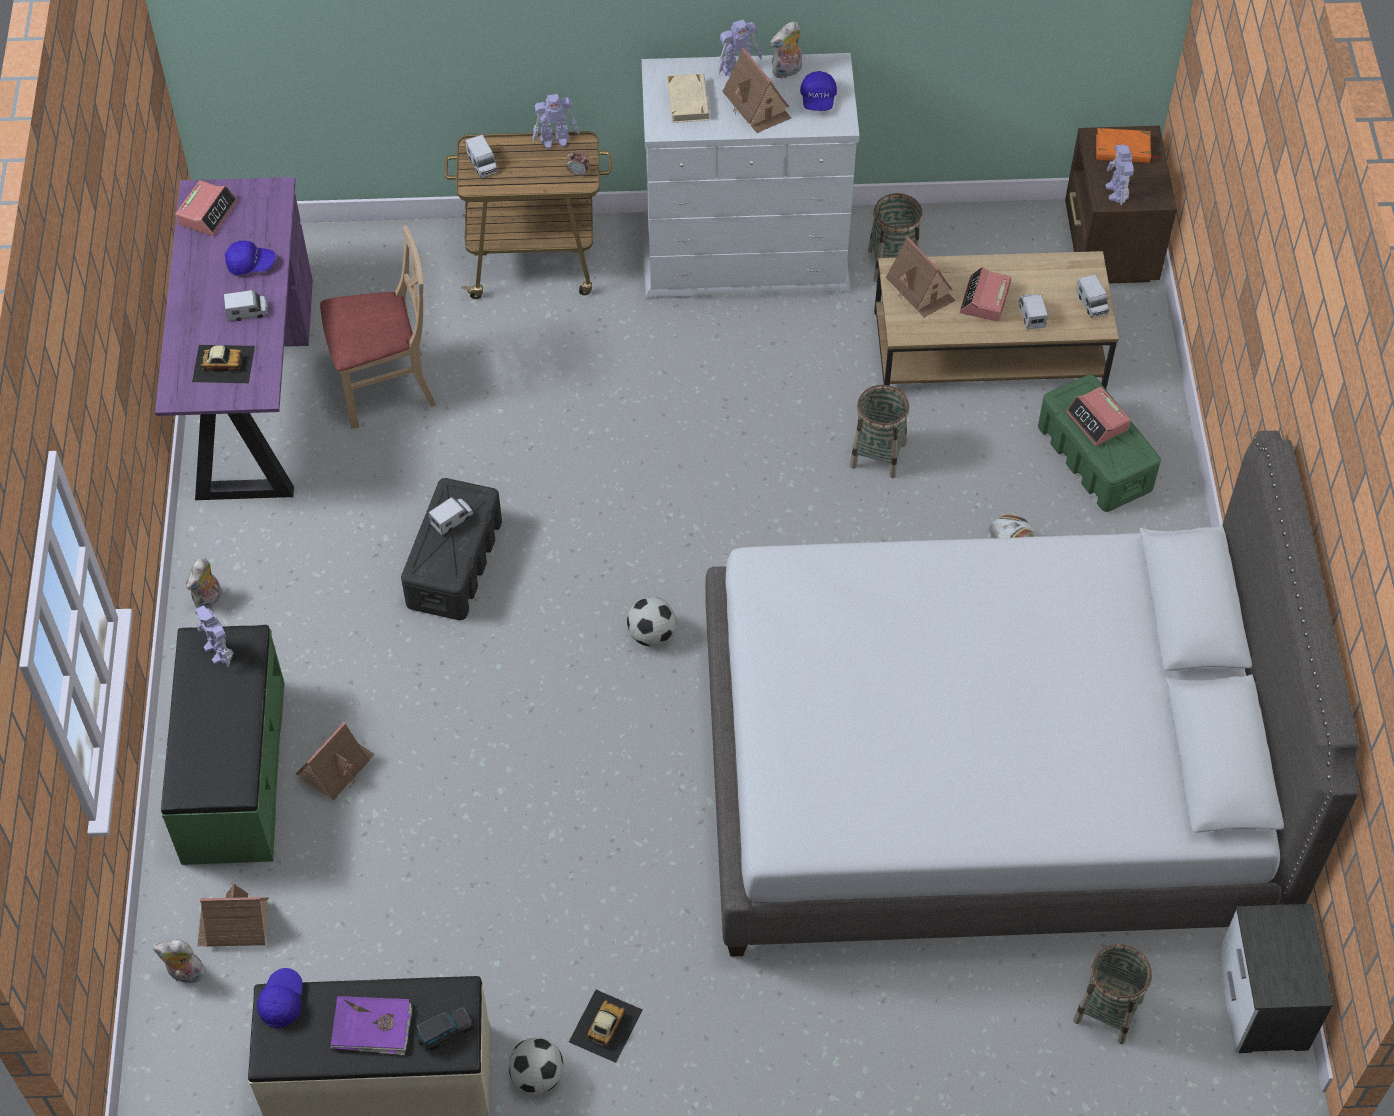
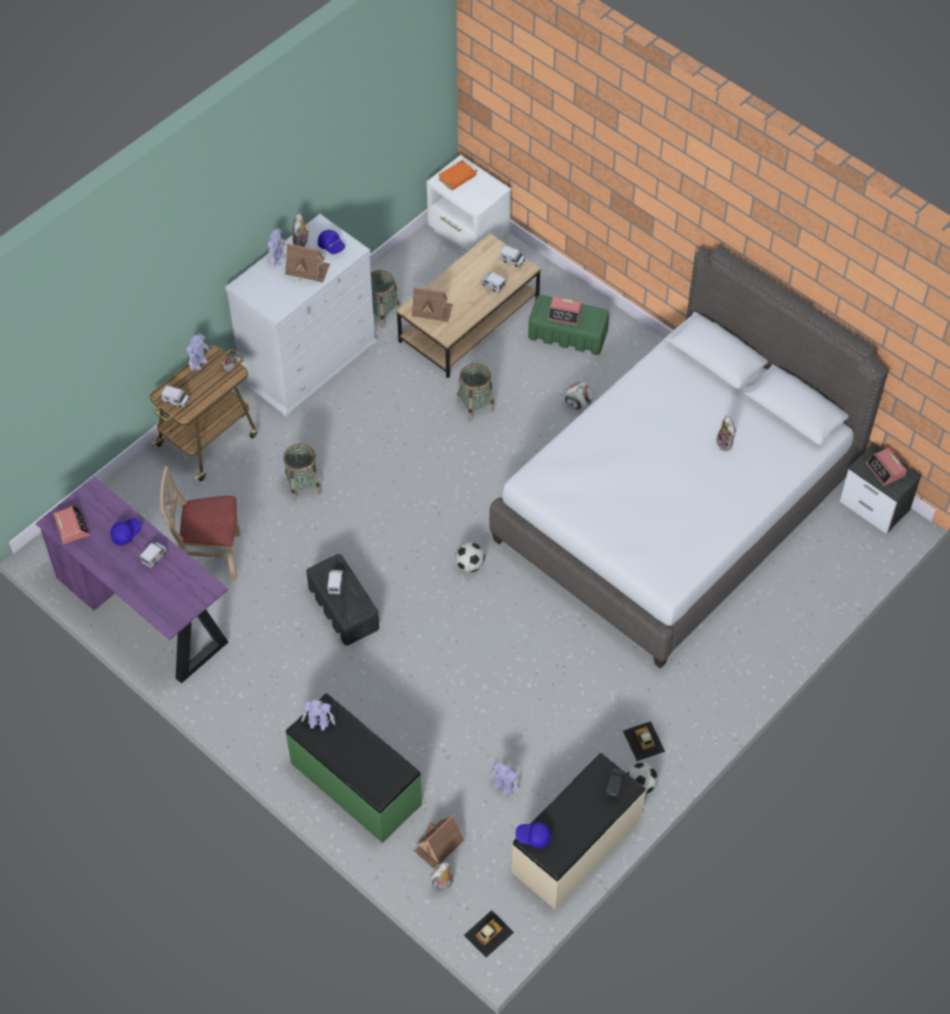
camera: 45 degrees left, 0 degrees up
plush toy [186,558,222,609] -> plush toy moved to [716,416,736,451]
toy car [192,345,255,383] -> toy car moved to [464,910,514,957]
blue cap [257,968,303,1028] -> blue cap turned 45 degrees counterclockwise [515,822,551,848]
toy house [296,722,374,800] -> none
beige chair [320,225,436,429] -> beige chair turned 120 degrees counterclockwise [160,466,240,580]
purple book [330,996,412,1055] -> none
beige book [667,73,710,123] -> none
alarm clock [960,267,1011,322] -> alarm clock moved to [866,448,907,486]
brown nightstand [1065,126,1177,283] -> white nightstand [427,155,511,253]
basket [1073,944,1152,1044] -> basket moved to [283,444,321,501]
toy robot [1106,144,1134,205] -> toy robot moved to [489,763,518,795]

